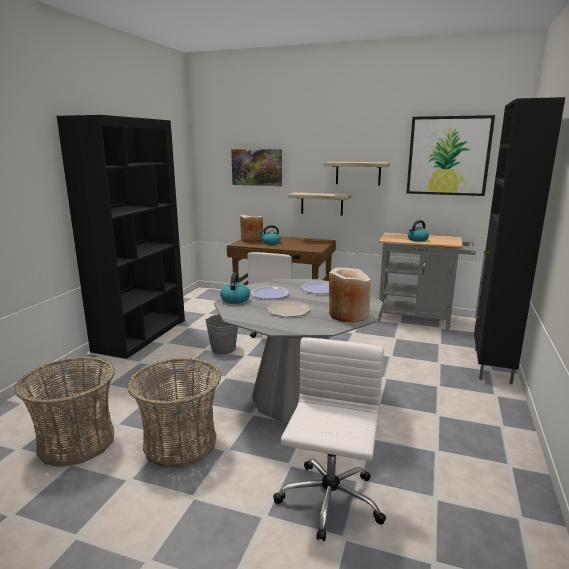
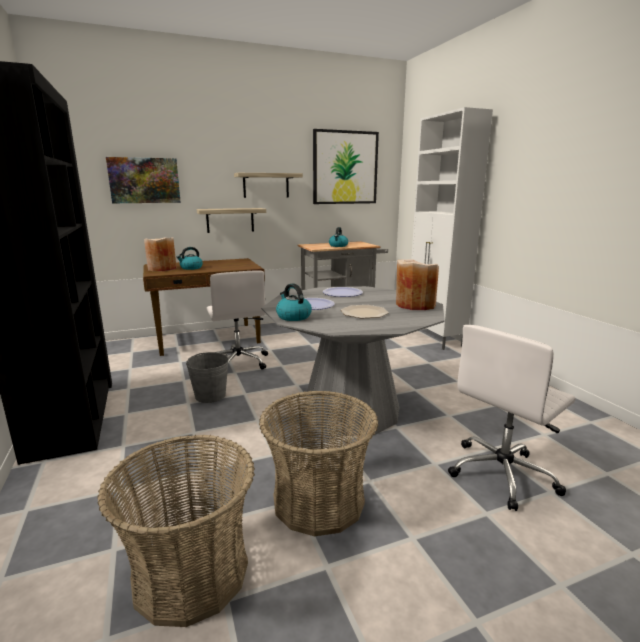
camera: 40 degrees left, 0 degrees up
white office chair [273,337,386,541] -> white office chair turned 105 degrees counterclockwise [448,325,575,511]
black cabinet [474,97,565,384] -> white cabinet [411,107,493,350]

